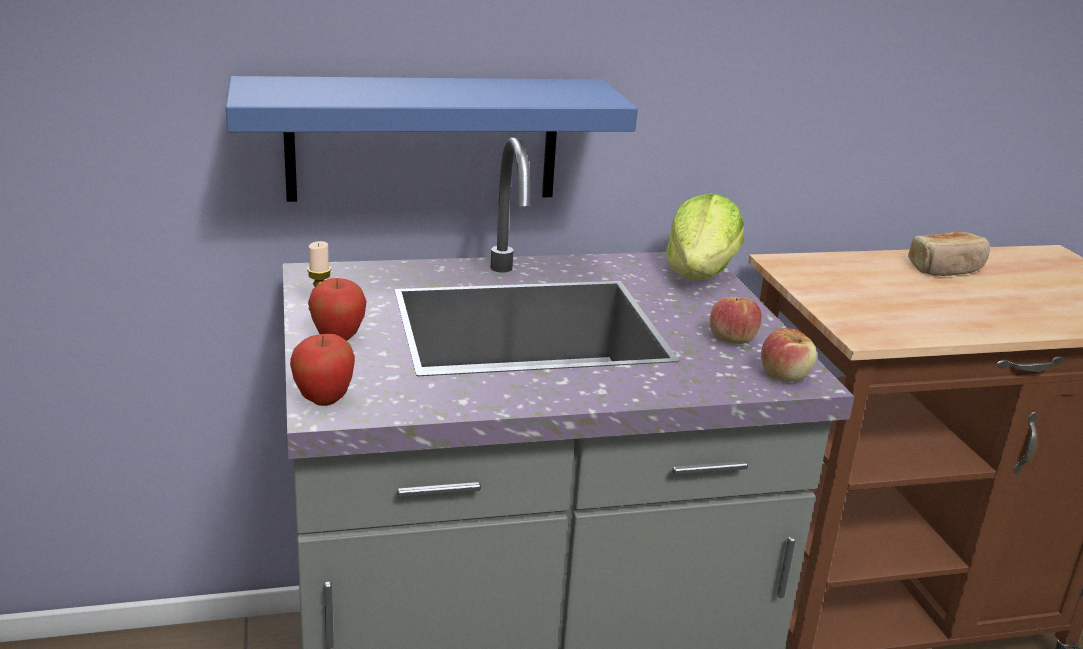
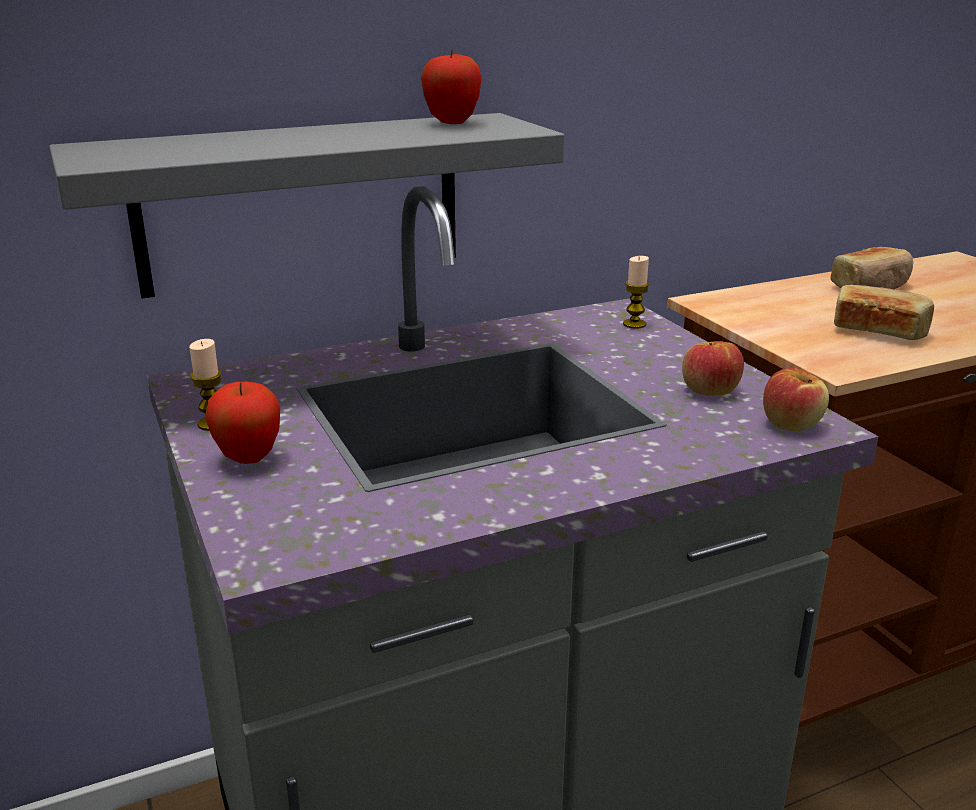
camera: 10 degrees left, 0 degrees up
blue shelf [226,76,638,202] -> grey shelf [49,113,564,298]
apple [290,334,355,406] -> apple moved to [421,50,482,124]
lettuce [666,193,744,279] -> candle [623,256,650,329]
none -> bread [834,285,934,340]

